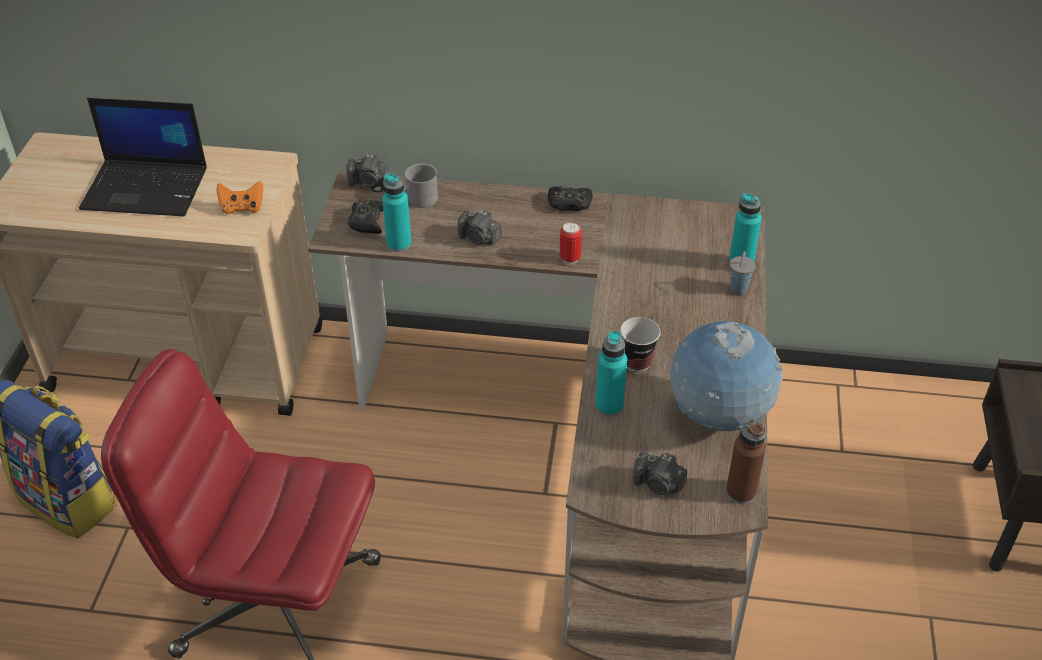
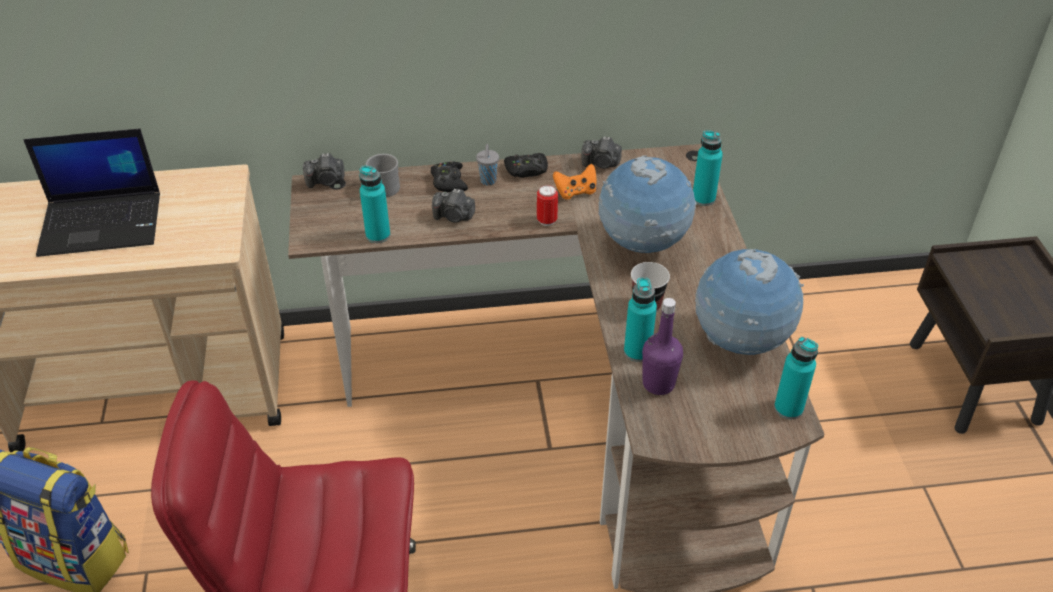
camera: 15 degrees left, 0 degrees up
orange game controller [216,181,263,214] -> orange game controller moved to [553,163,597,200]
black game controller [348,201,384,234] -> black game controller moved to [431,162,468,192]
camera [633,452,687,495] -> camera moved to [582,136,622,169]
brown bottle [726,420,766,504] -> turquoise bottle [774,337,818,419]
grey cup [729,251,755,295] -> grey cup moved to [476,144,499,185]
none -> globe [599,156,696,253]
none -> purple bottle [642,298,683,395]

